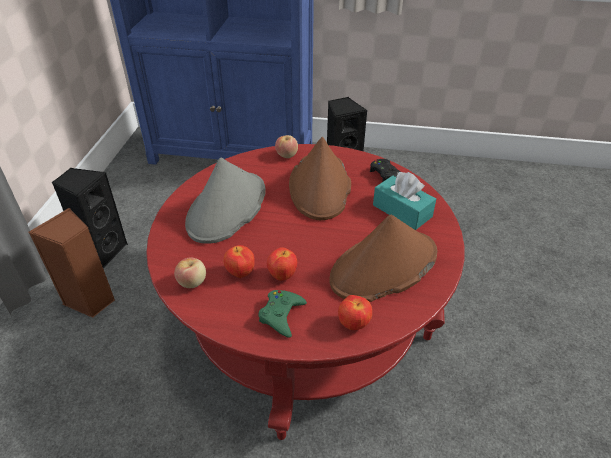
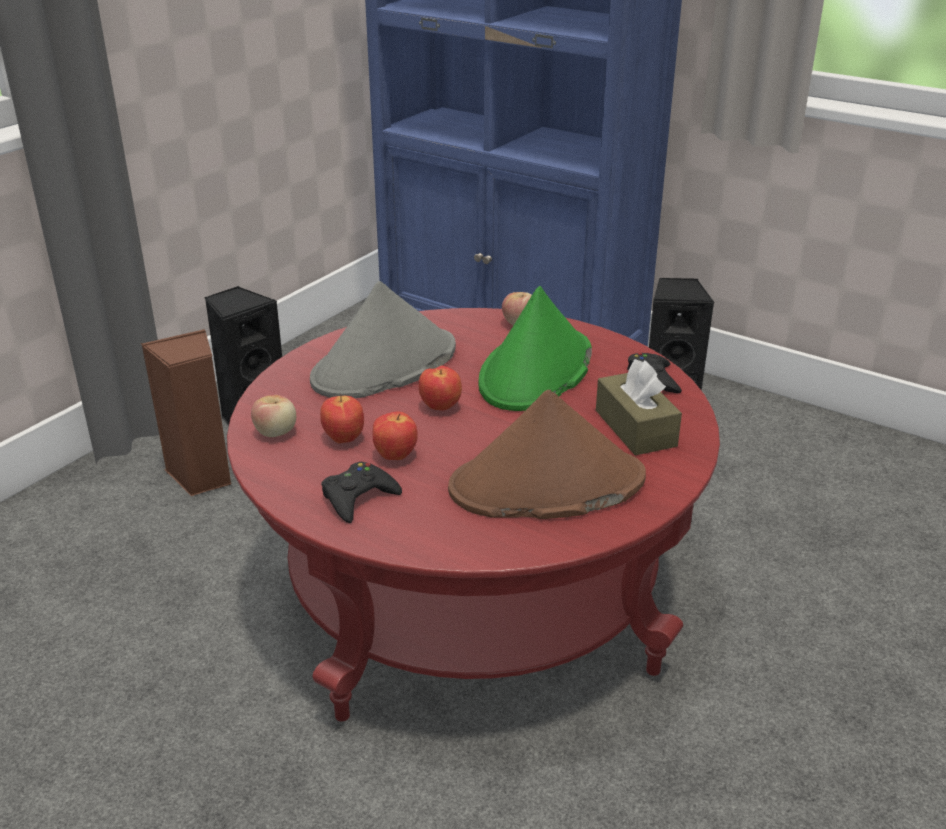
camera: 25 degrees right, 10 degrees down
green game controller [259,290,307,338] -> black game controller [321,462,402,523]
brown hat [289,137,351,220] -> green hat [479,286,592,411]
apple [338,295,372,330] -> apple moved to [419,365,462,410]
turquoise tissue box [373,172,436,230] -> brown tissue box [596,359,682,455]

